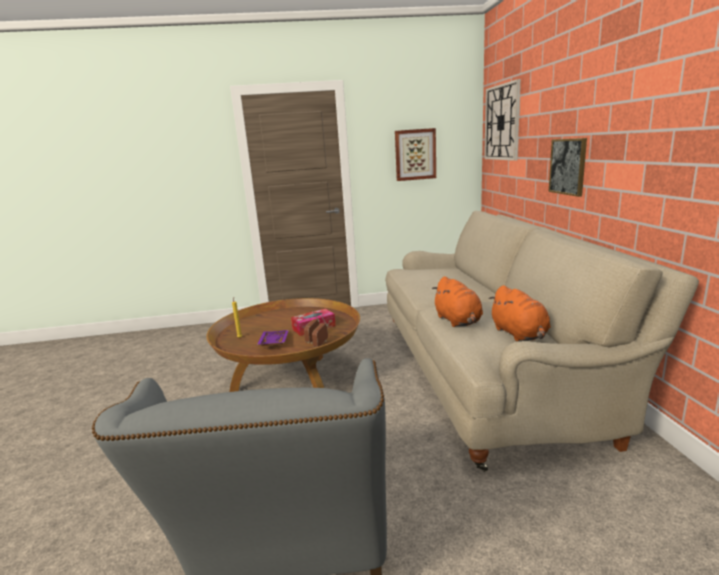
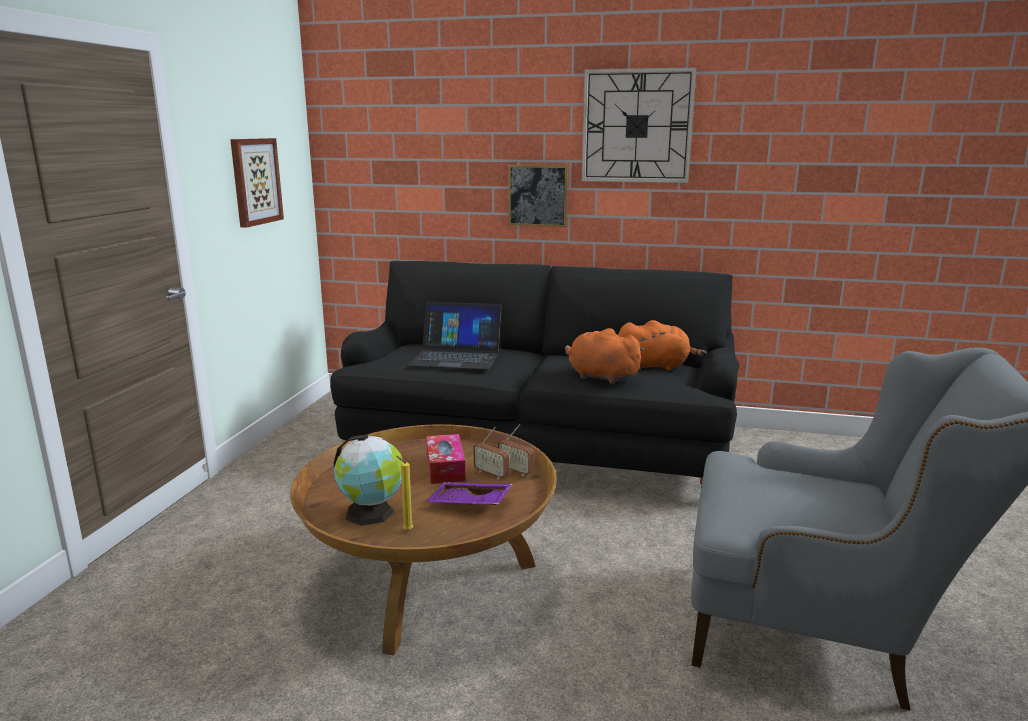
camera: 70 degrees left, 0 degrees up
beige sofa [385,211,699,472] -> black sofa [330,261,739,485]
orange plush toy [432,276,483,327] -> orange plush toy turned 150 degrees counterclockwise [565,328,645,384]
wall clock [484,79,521,161] -> wall clock moved to [582,67,697,183]
none -> globe [333,435,404,526]
none -> laptop [408,302,502,370]

